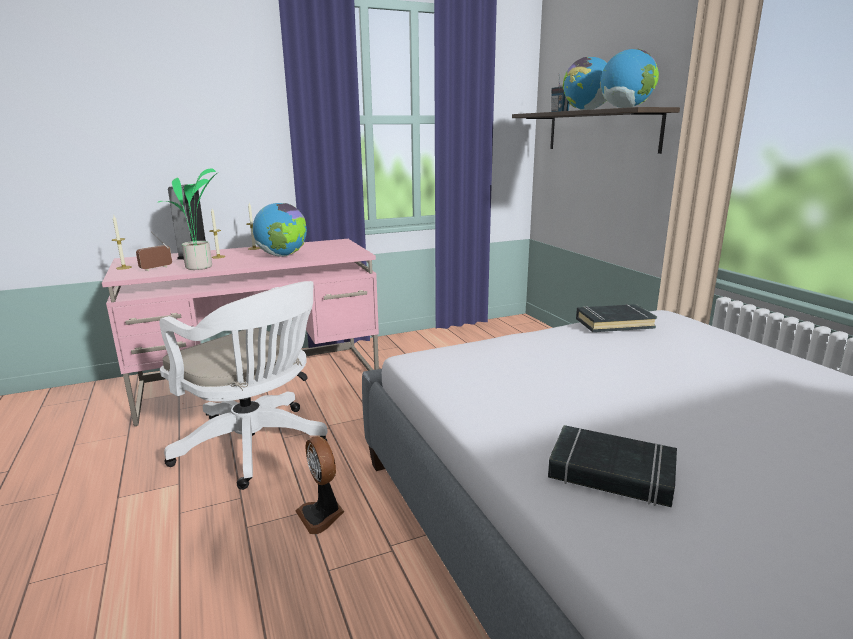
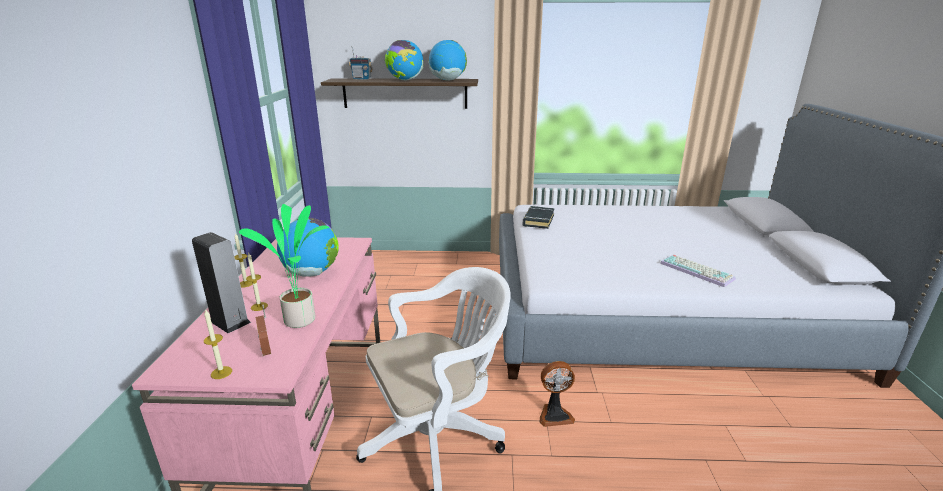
camera: 65 degrees left, 5 degrees up
black book [548,425,677,507] -> keyboard [660,255,736,287]

